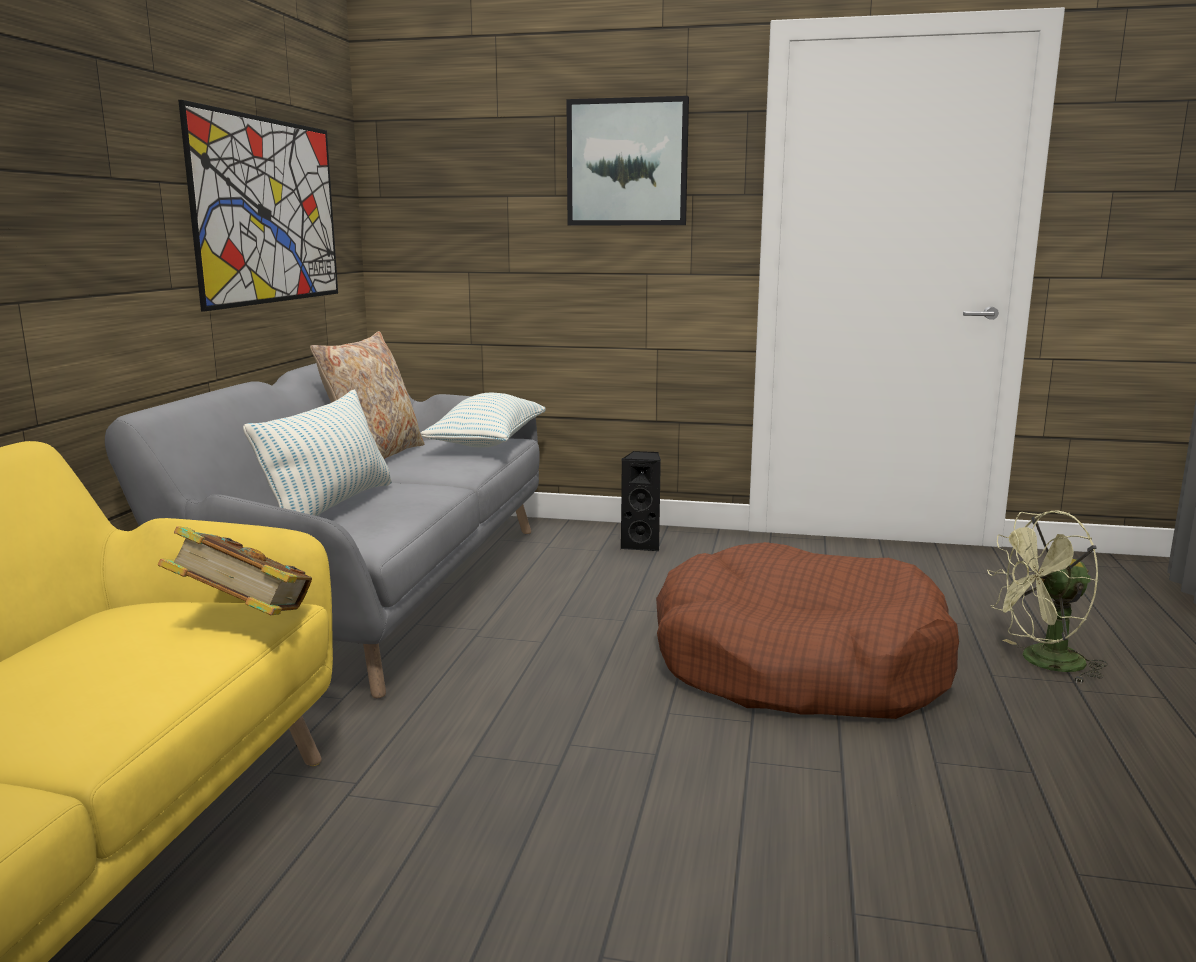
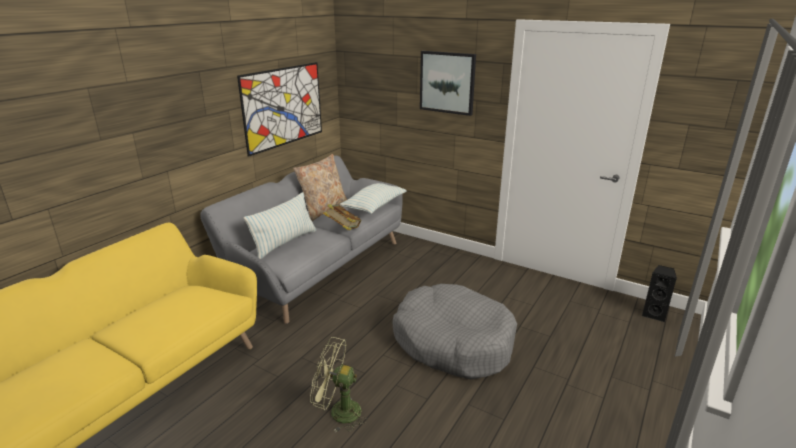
camera: 20 degrees right, 10 degrees up
book [158,526,312,615] -> book moved to [323,204,361,230]
black speaker [621,451,661,551] -> black speaker moved to [642,265,677,322]
brown dog bed [656,542,959,719] -> grey dog bed [393,284,517,379]
green fan [987,510,1108,683] -> green fan moved to [310,337,368,432]

